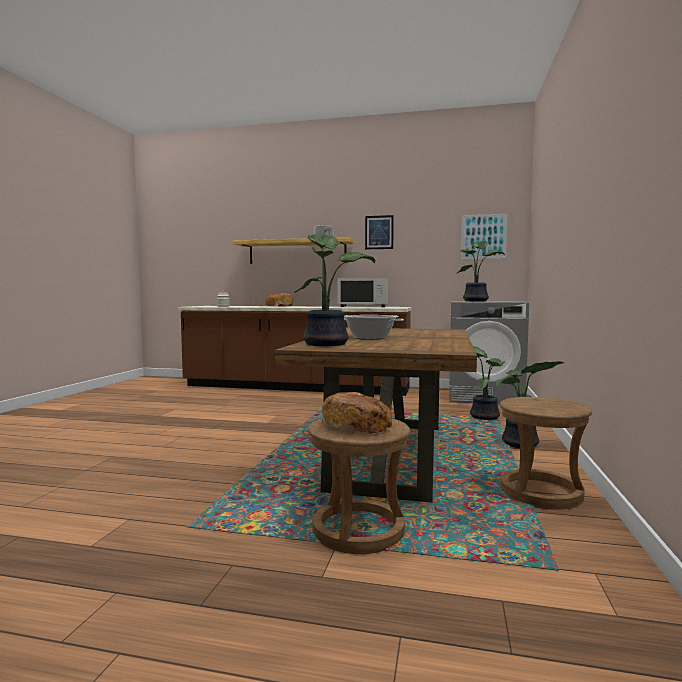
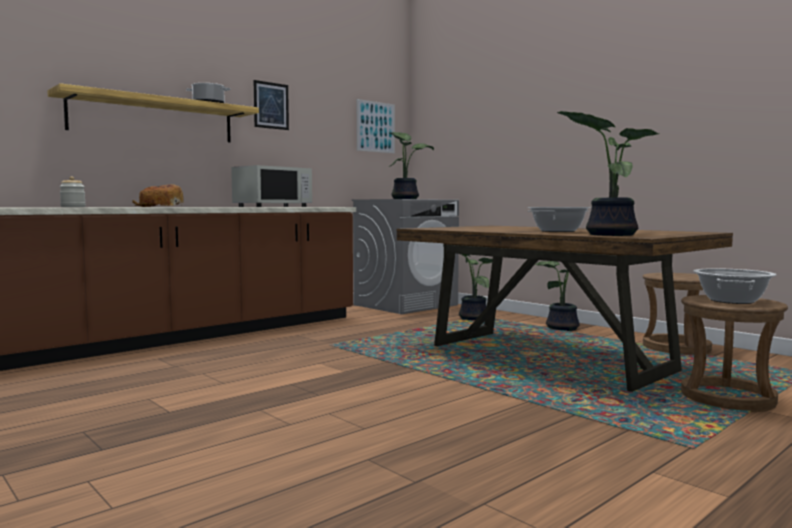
camera: 55 degrees left, 0 degrees up
bread [322,392,392,434] -> cooking pot [693,268,776,304]

